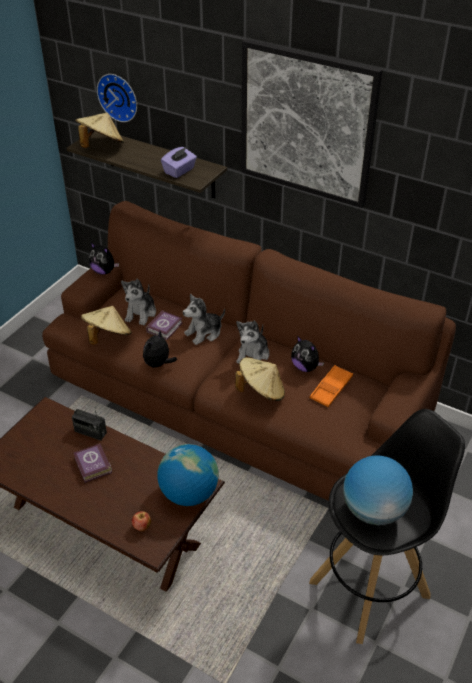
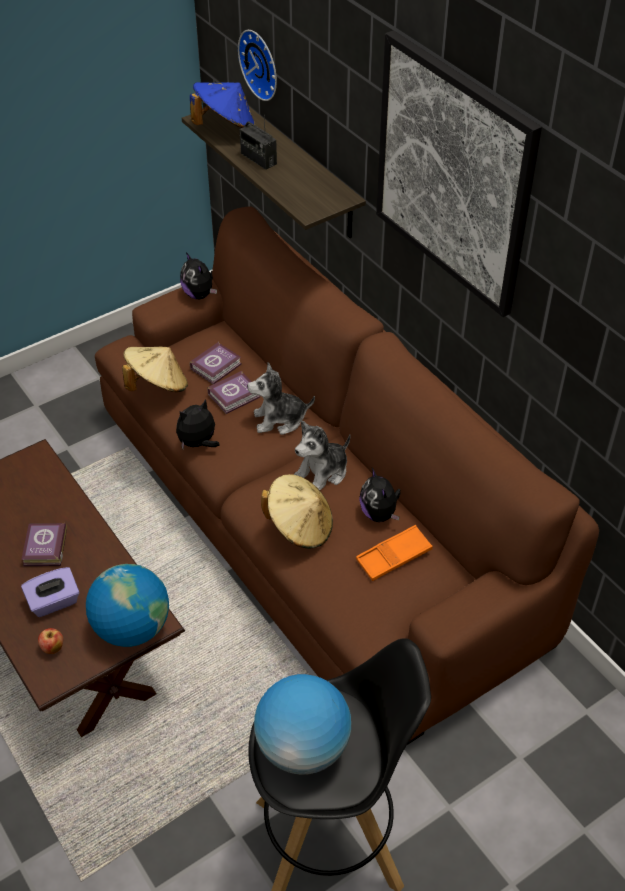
camera: 25 degrees right, 5 degrees up
radio [72,409,107,441] -> radio moved to [240,115,277,170]
beige hat [75,113,124,148] -> blue hat [190,82,255,128]
plush toy [121,279,156,325] -> book [190,342,242,384]
purple tissue box [161,147,197,178] -> purple tissue box moved to [21,567,79,617]

